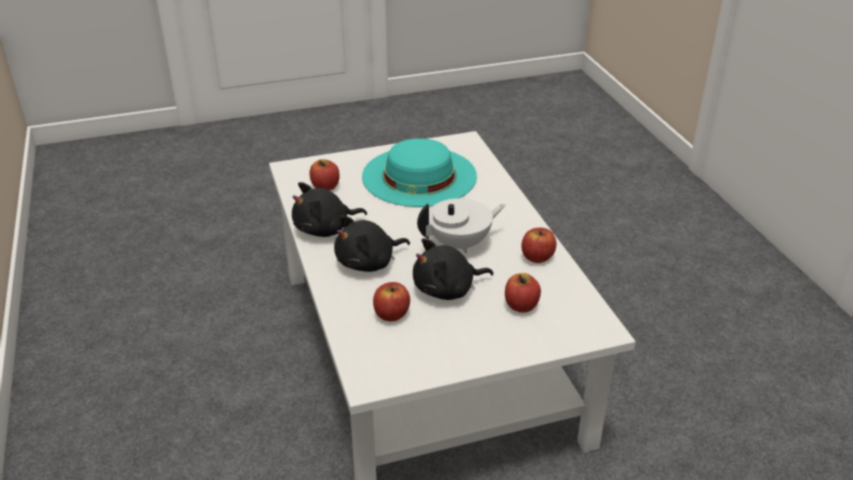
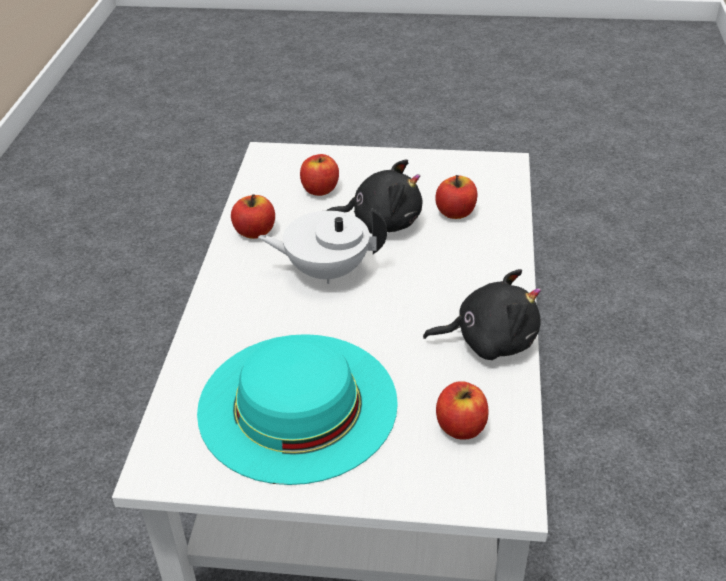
camera: 155 degrees left, 5 degrees up
black plush toy [334,215,410,272] -> none

